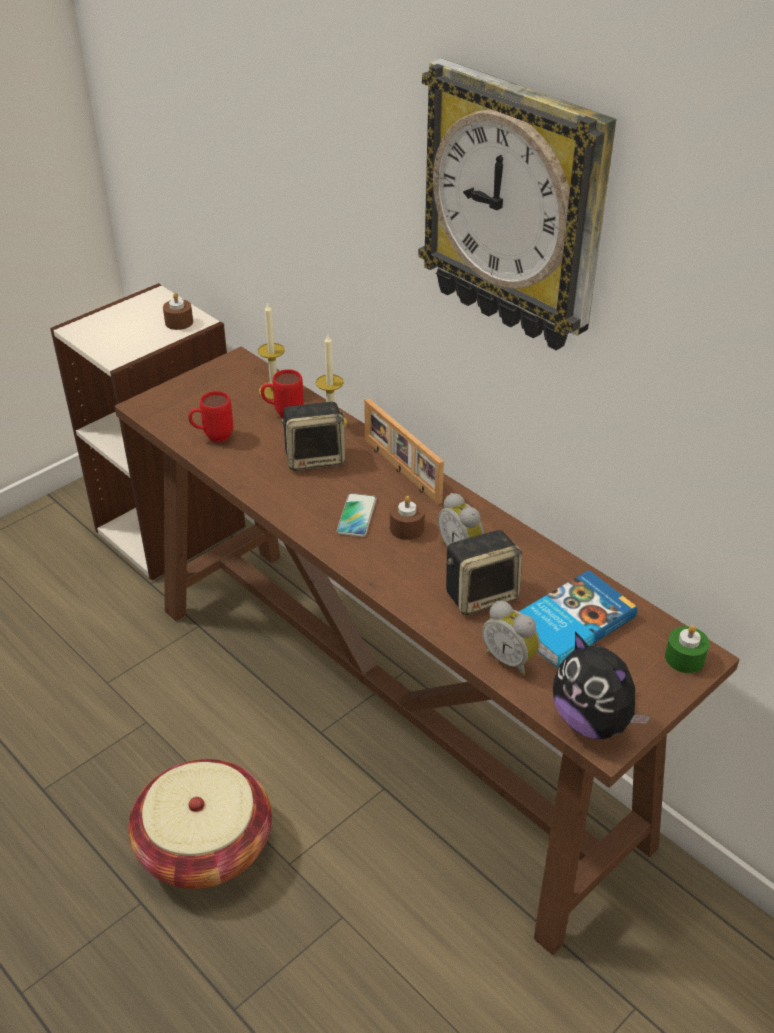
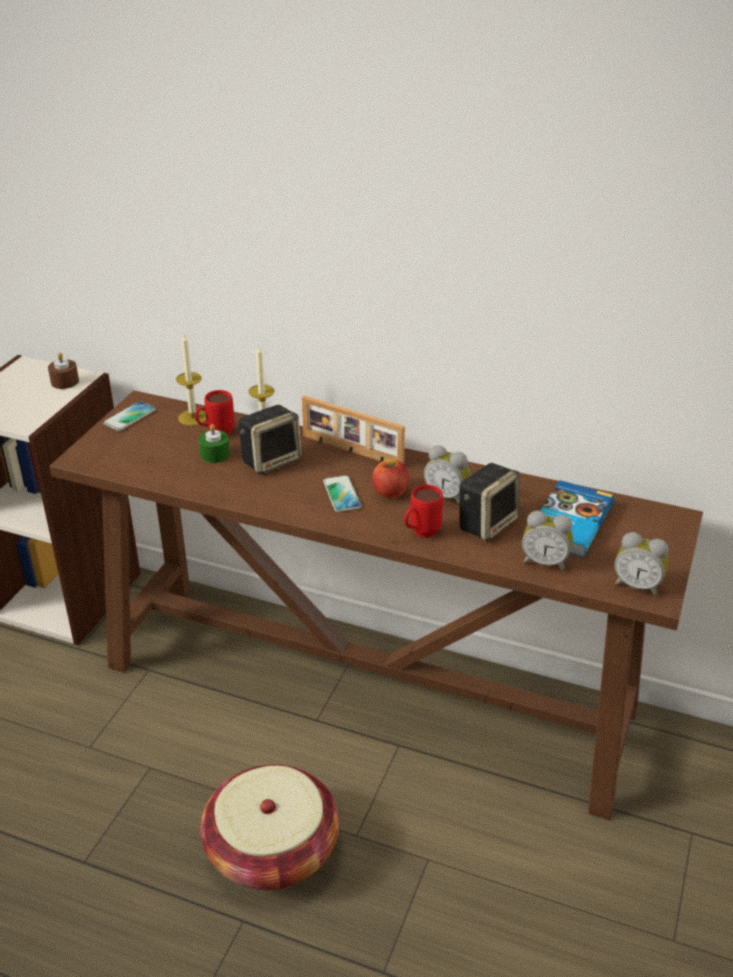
camera: 25 degrees left, 5 degrees down
red mug [188,391,233,443] -> red mug moved to [404,485,443,538]
brown candle [390,496,425,540] -> apple [372,459,409,498]
wall clock [418,58,616,350] -> none
plush toy [553,632,650,739] -> alarm clock [614,532,669,596]
green candle [665,625,710,673] -> green candle moved to [198,424,230,463]
none -> phone [103,401,156,431]

